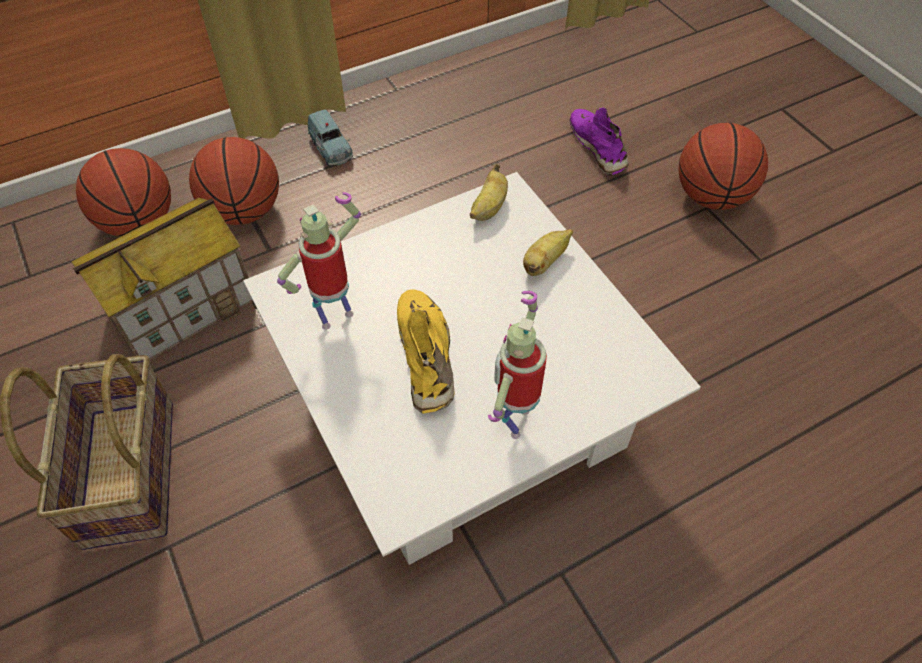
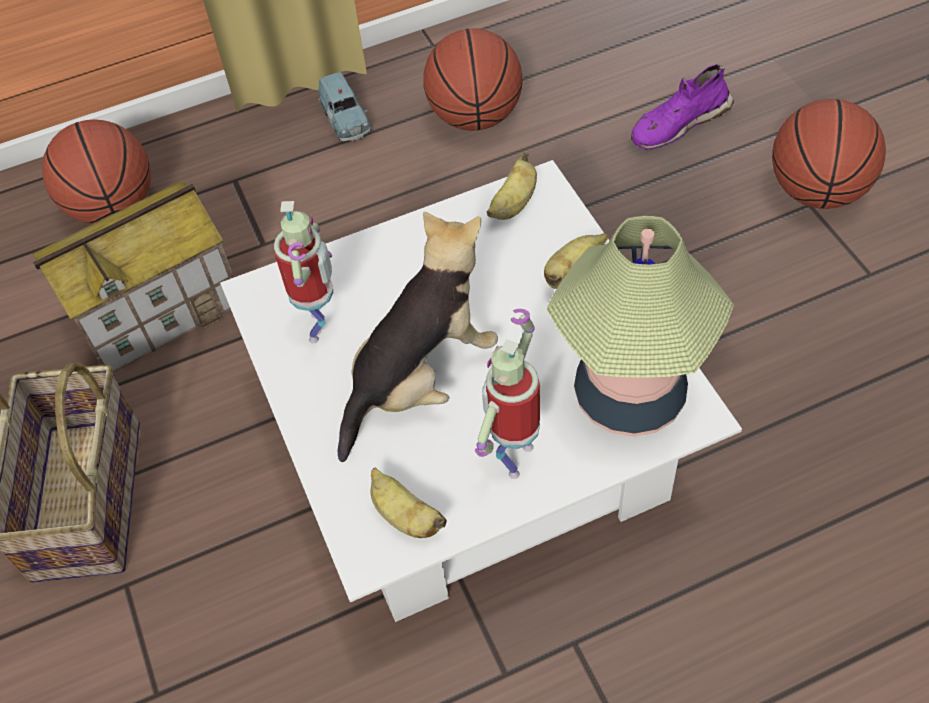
camera: 10 degrees right, 0 degrees up
basketball [189,137,279,225] -> basketball moved to [423,28,523,131]
toy robot [277,192,361,330] -> toy robot turned 120 degrees clockwise [274,201,334,344]
yellow shoe [397,289,455,414] -> plush toy [338,211,498,462]
purple shoe [570,107,628,175] -> purple shoe turned 105 degrees counterclockwise [631,64,734,150]
none -> banana [370,468,447,538]
none -> table lamp [546,216,734,437]

